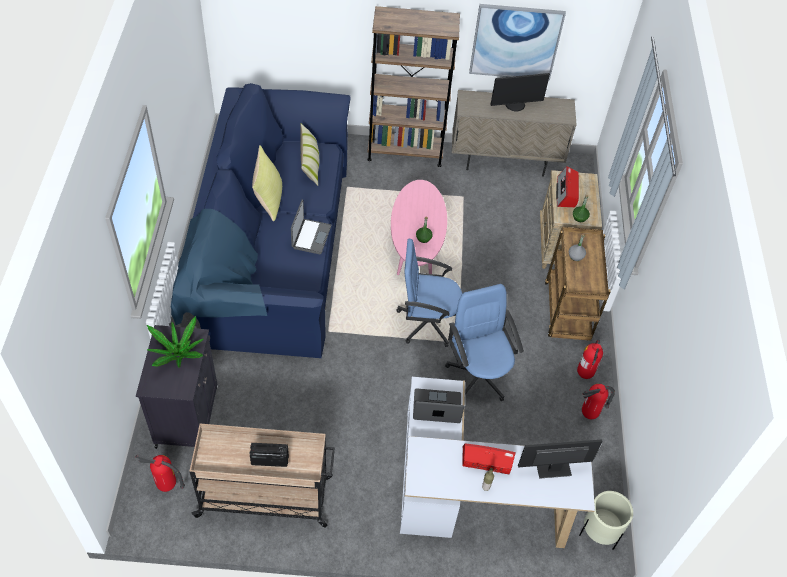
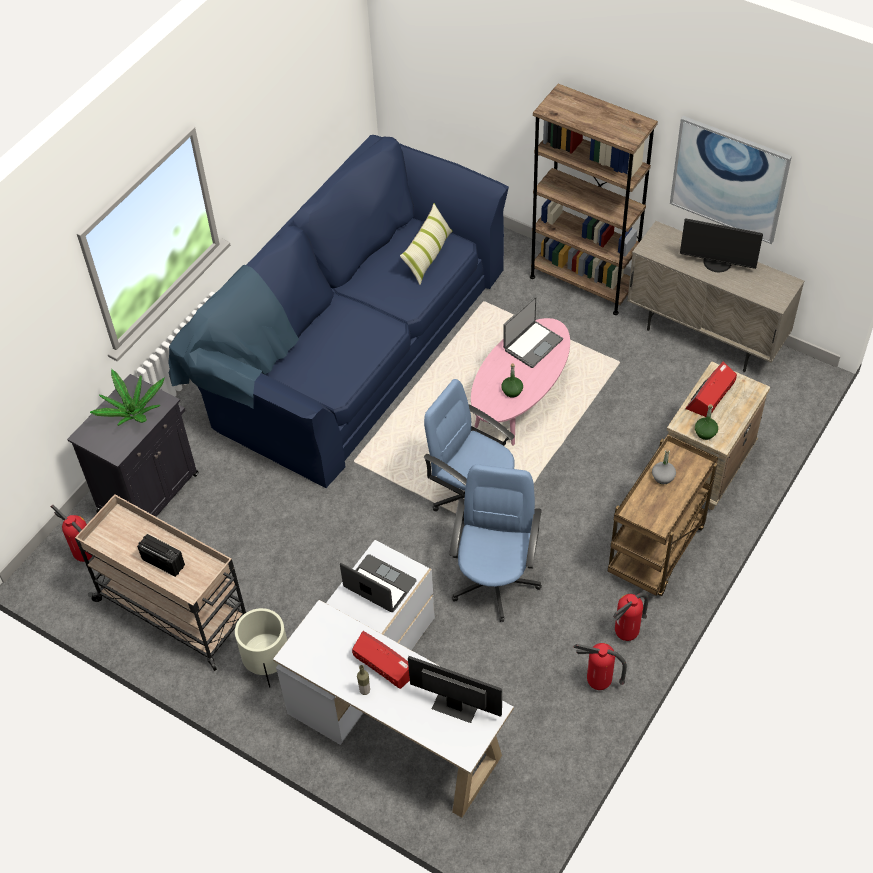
camera: 35 degrees right, 0 degrees up
yellow pillow [252,145,282,221] -> none
laptop [291,200,332,255] -> laptop moved to [503,296,563,368]
beige planter [579,491,633,550] -> beige planter moved to [235,608,287,688]

